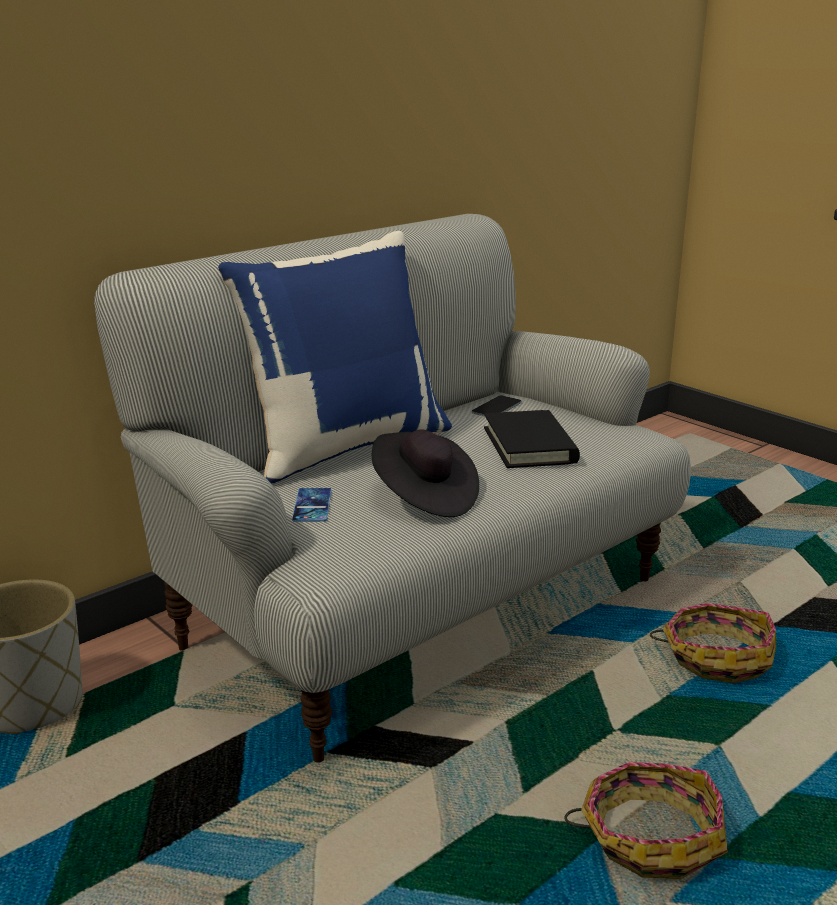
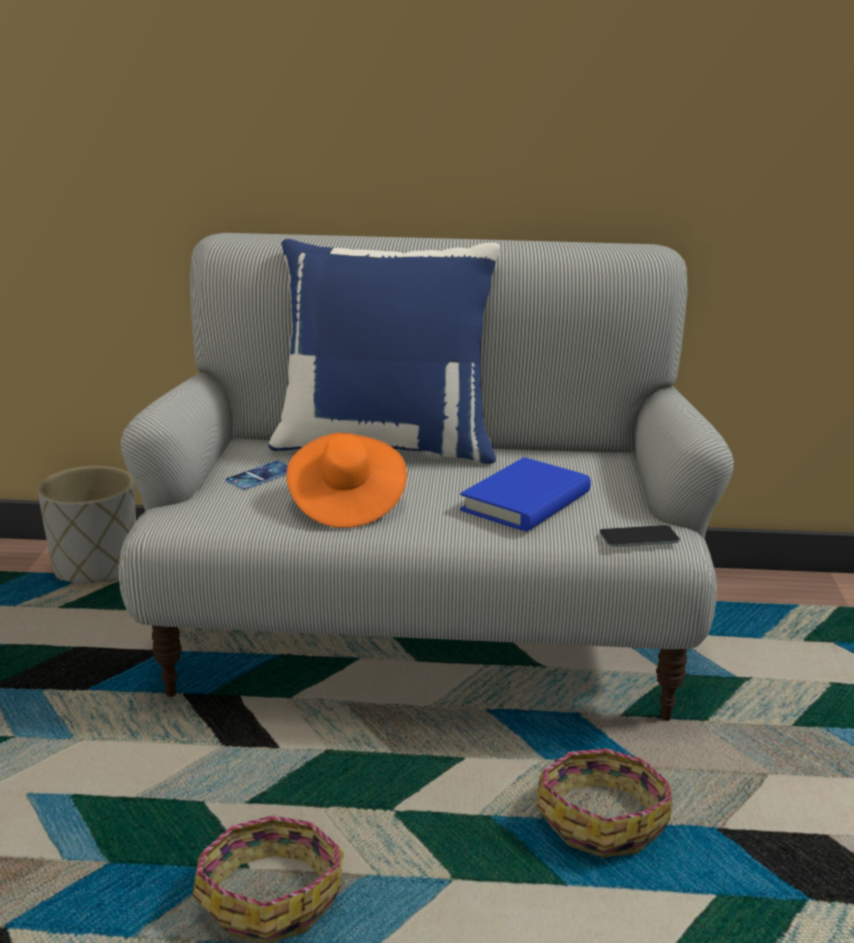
camera: 45 degrees right, 0 degrees up
black hat [372,429,479,517] -> orange hat [286,433,407,528]
phone [472,395,521,416] -> phone moved to [599,525,680,547]
black book [484,410,580,468] -> blue book [460,457,591,531]

